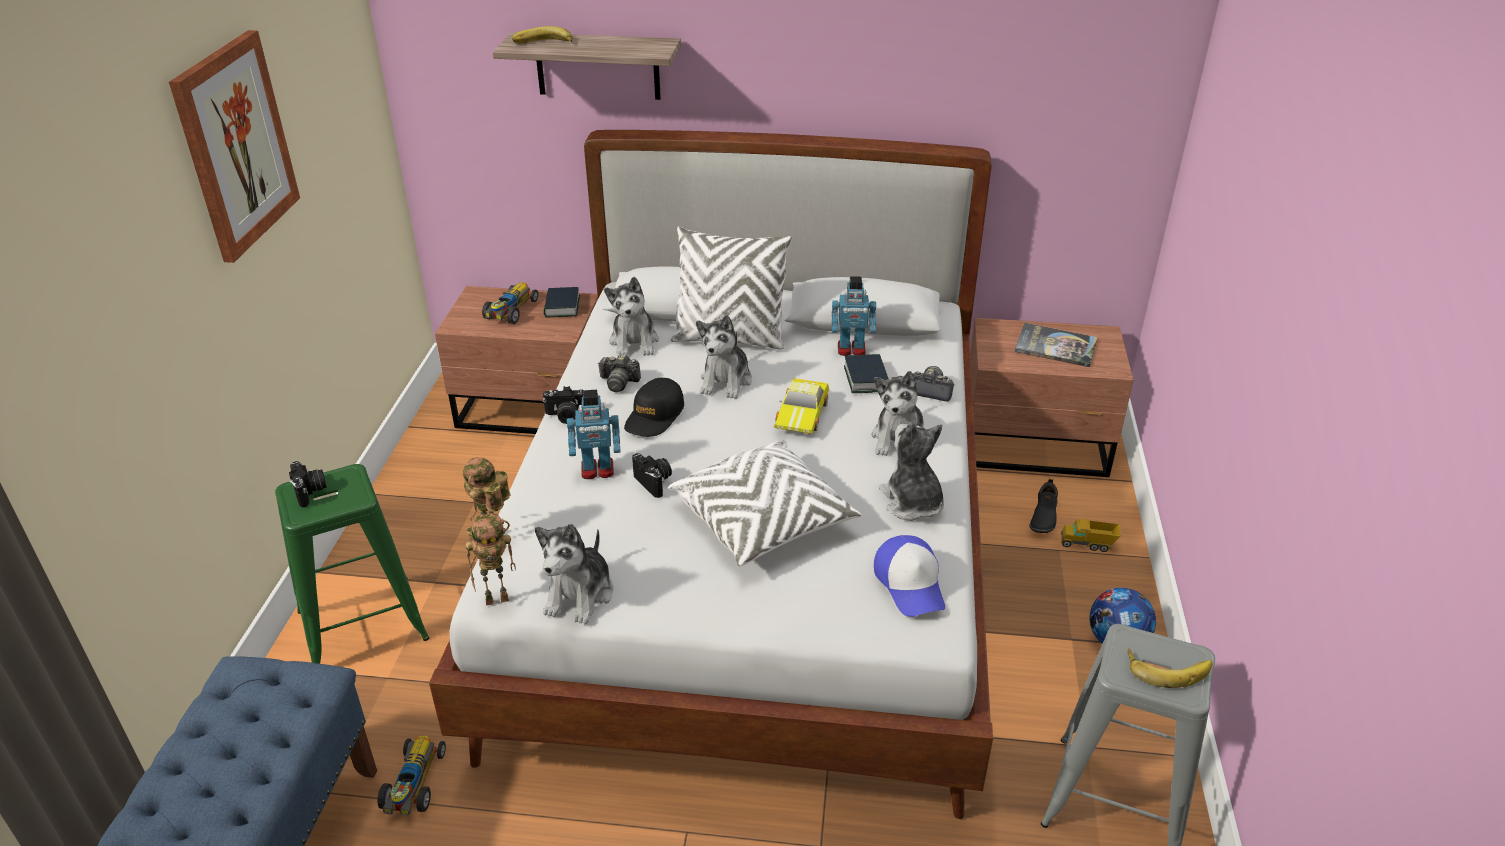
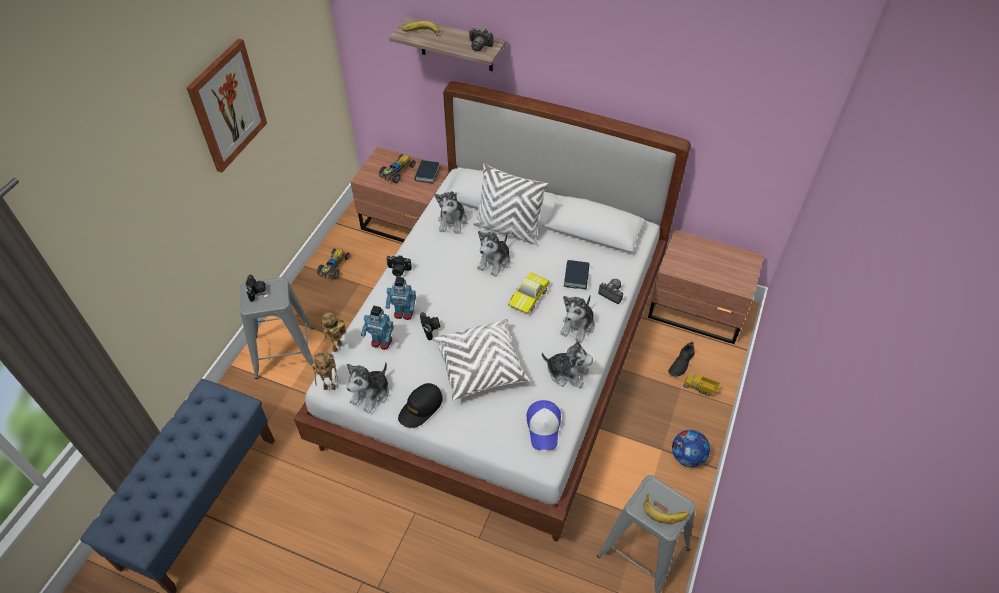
camera: 15 degrees right, 15 degrees up
green stool [275,464,429,664] -> grey stool [240,277,315,379]
toy car [377,735,446,816] -> toy car moved to [317,248,350,279]
camera [598,354,641,392] -> camera moved to [469,28,494,51]
black cap [624,378,684,437] -> black cap moved to [398,383,443,428]
toy robot [832,276,876,356] -> toy robot moved to [361,306,394,350]
plush toy [879,422,944,521] -> plush toy turned 120 degrees clockwise [542,341,593,388]
book [1015,323,1098,367] -> none

